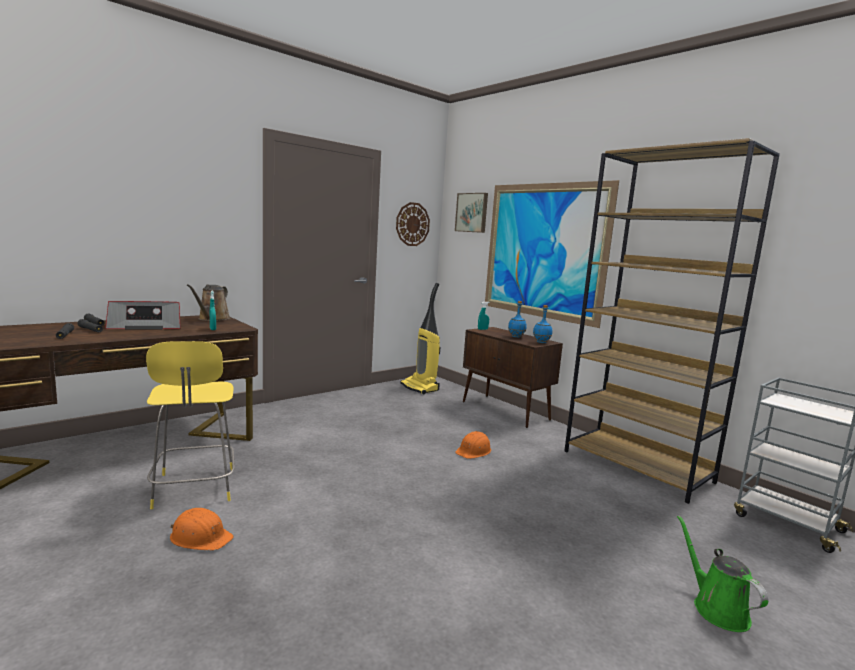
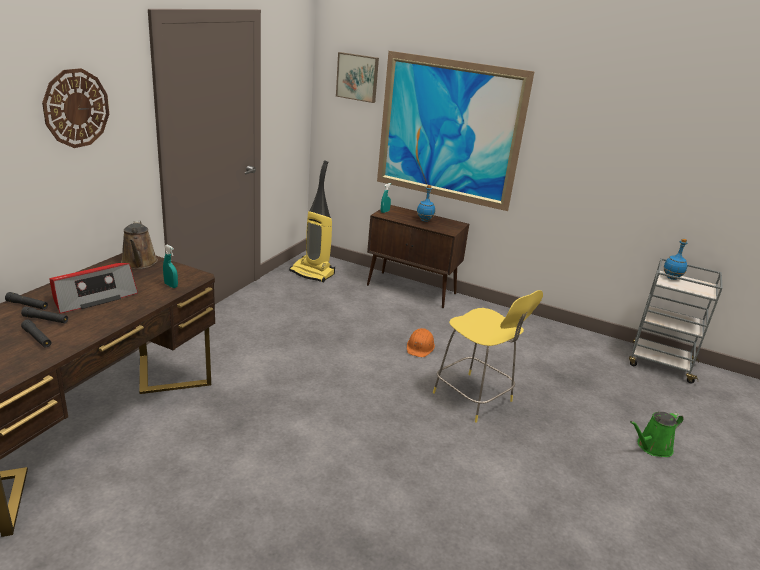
camera: 25 degrees left, 15 degrees up
yellow stool [146,341,235,509] -> yellow stool moved to [433,290,543,423]
orange hard hat [170,508,234,551] -> none
wall clock [396,202,430,246] -> wall clock moved to [42,68,109,148]
blue bottle [533,305,553,343] -> blue bottle moved to [663,239,688,280]
brown bookcase [564,138,780,504] -> none
green watering can [677,515,768,632] -> green watering can turned 75 degrees counterclockwise [630,412,684,457]

